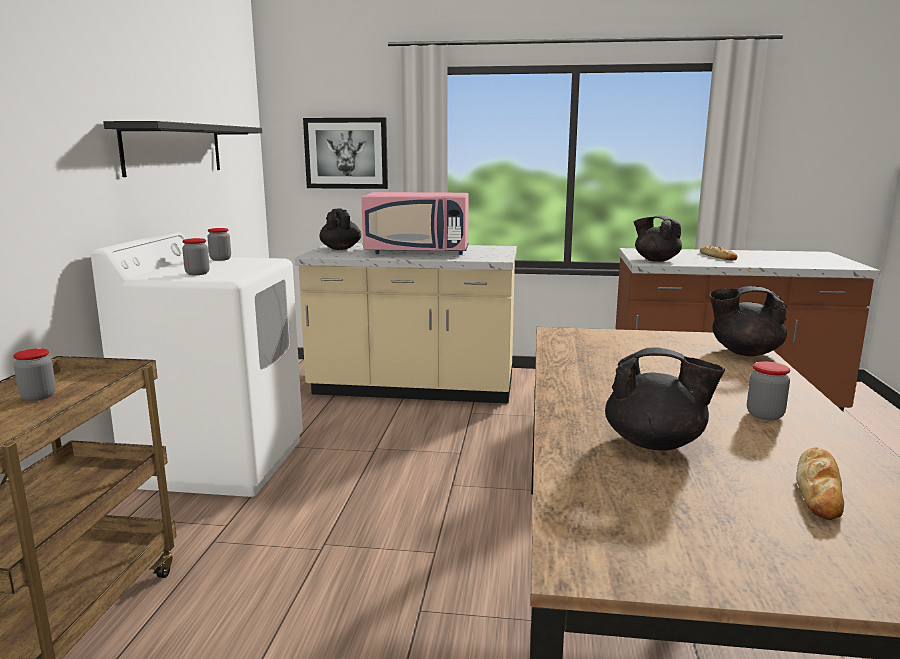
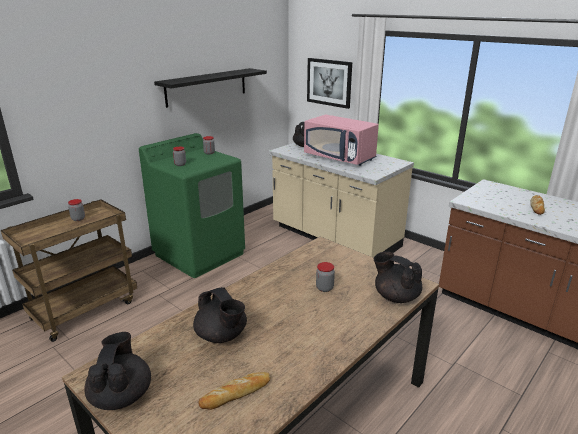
camera: 35 degrees right, 10 degrees up
white washing machine [91,232,303,497] -> green washing machine [139,133,245,278]
black teapot [634,215,682,262] -> black teapot moved to [85,332,151,410]
jar [747,362,790,420] -> jar moved to [316,262,335,292]

